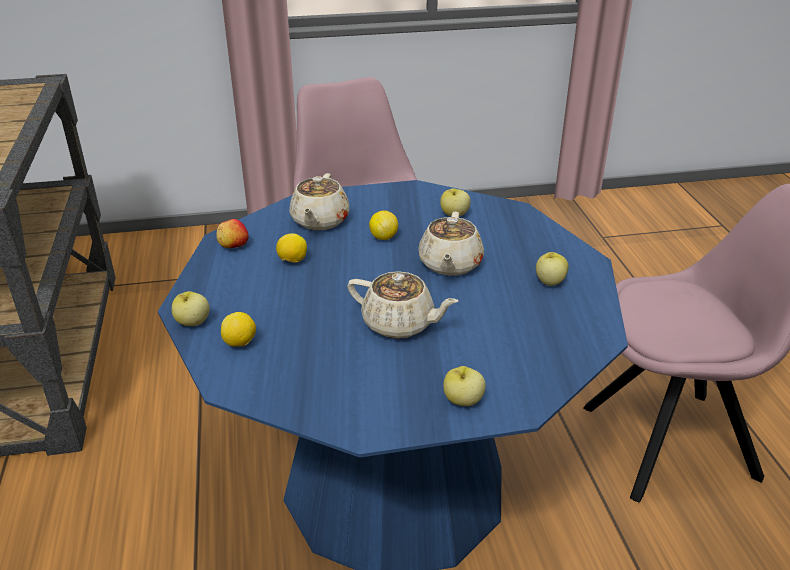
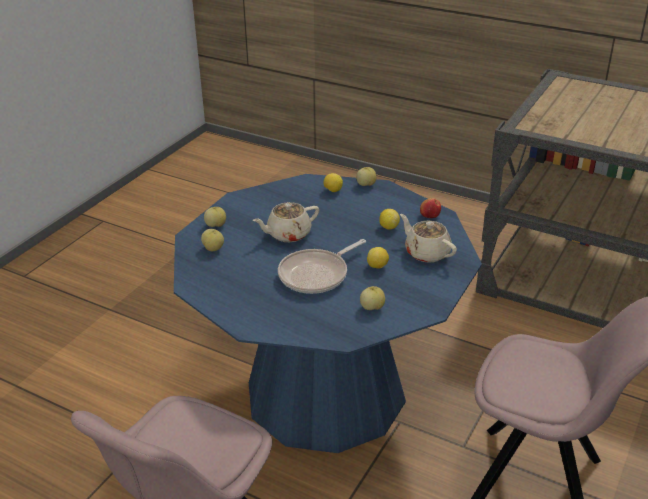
camera: 130 degrees right, 0 degrees up
beige teapot [418,212,484,276] -> frying pan [278,239,366,294]
apple [536,252,568,286] -> apple moved to [201,229,224,251]

